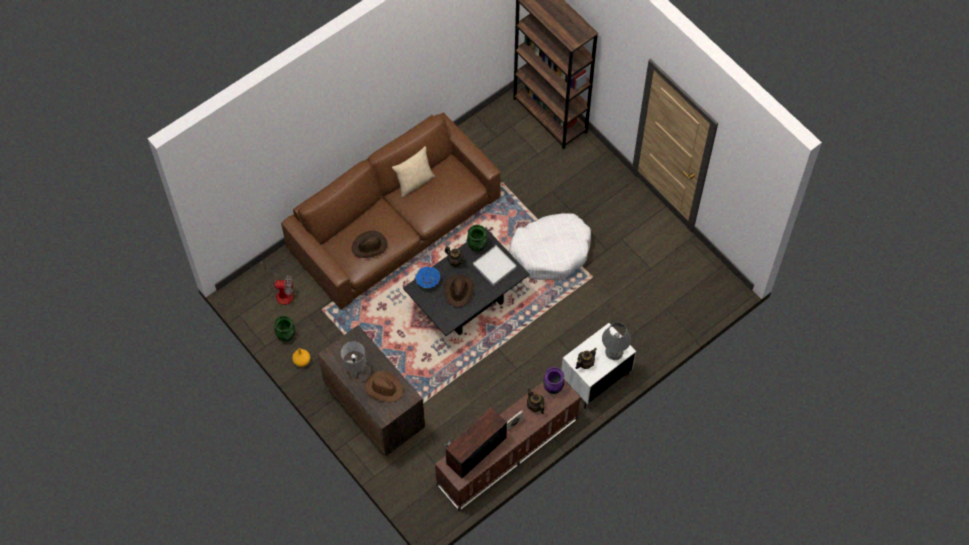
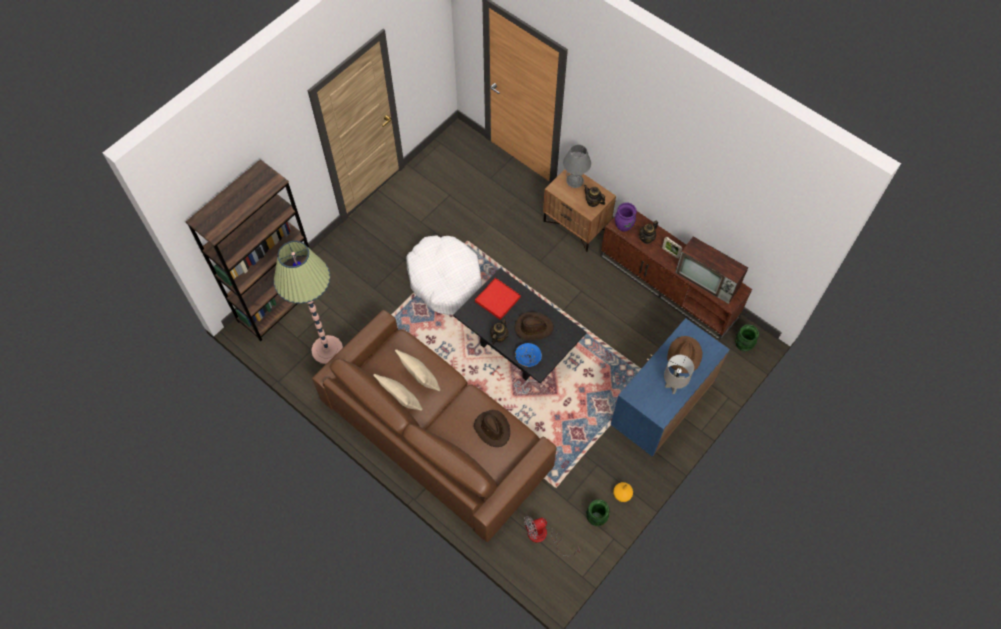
camera: 100 degrees left, 0 degrees up
fan [261,261,293,305] -> fan turned 105 degrees counterclockwise [524,516,580,556]
brown cabinet [318,325,425,456] -> blue cabinet [611,318,730,457]
green vase [467,225,487,251] -> green vase moved to [735,324,759,351]
white tray [473,246,517,286] -> red tray [475,278,521,320]
white nightstand [561,323,636,409] -> brown nightstand [543,169,616,252]
none -> floor lamp [274,241,343,364]
none -> beige pillow [395,349,441,391]

